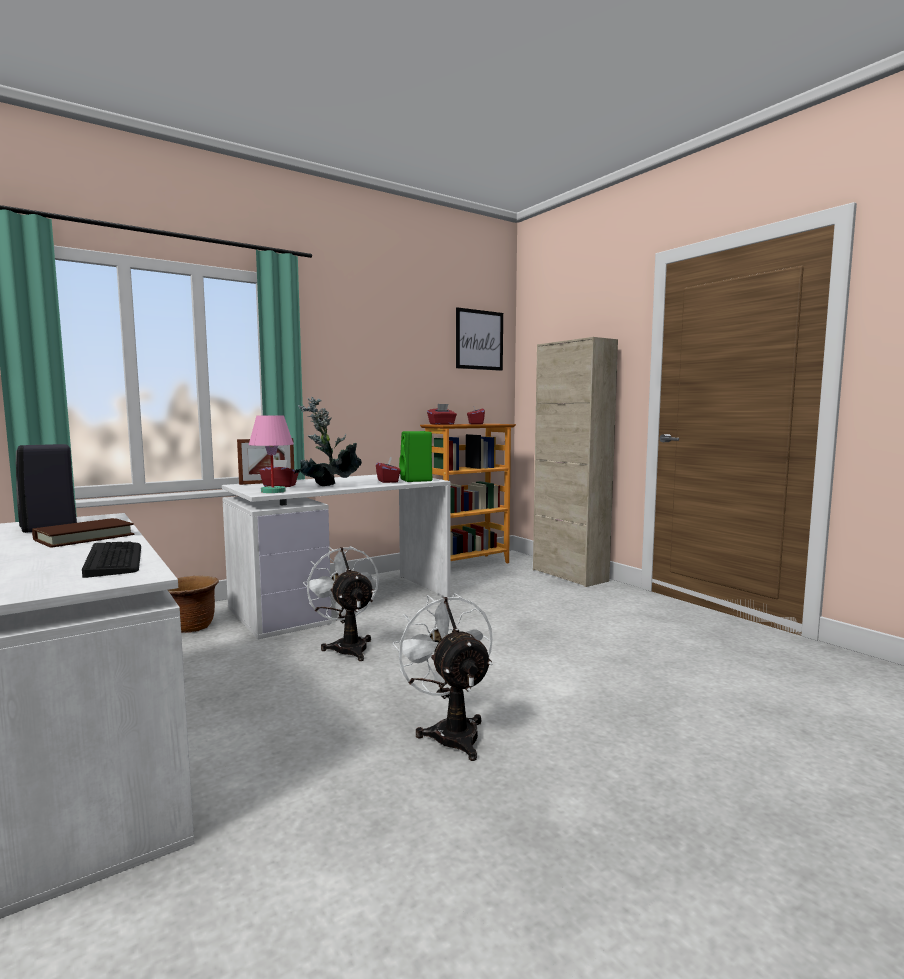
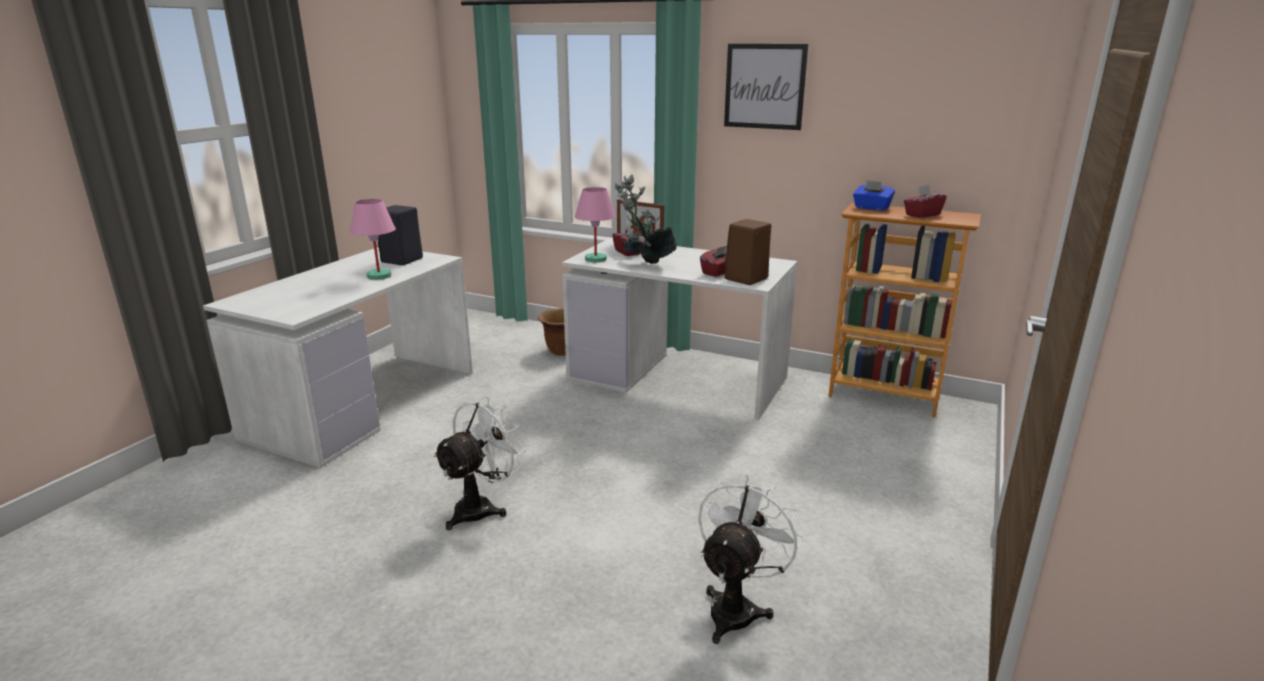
camera: 60 degrees right, 15 degrees up
brown book [32,518,135,548] -> pink table lamp [350,199,396,280]
keyboard [82,542,141,578] -> none
white fan [303,546,379,661] -> white fan moved to [698,475,803,644]
green speaker [399,431,432,482] -> brown speaker [725,219,771,285]
red tissue box [427,404,457,425] -> blue tissue box [853,180,895,211]
picture [456,307,503,371] -> picture moved to [724,44,808,130]
beige cabinet [533,337,618,587] -> none

